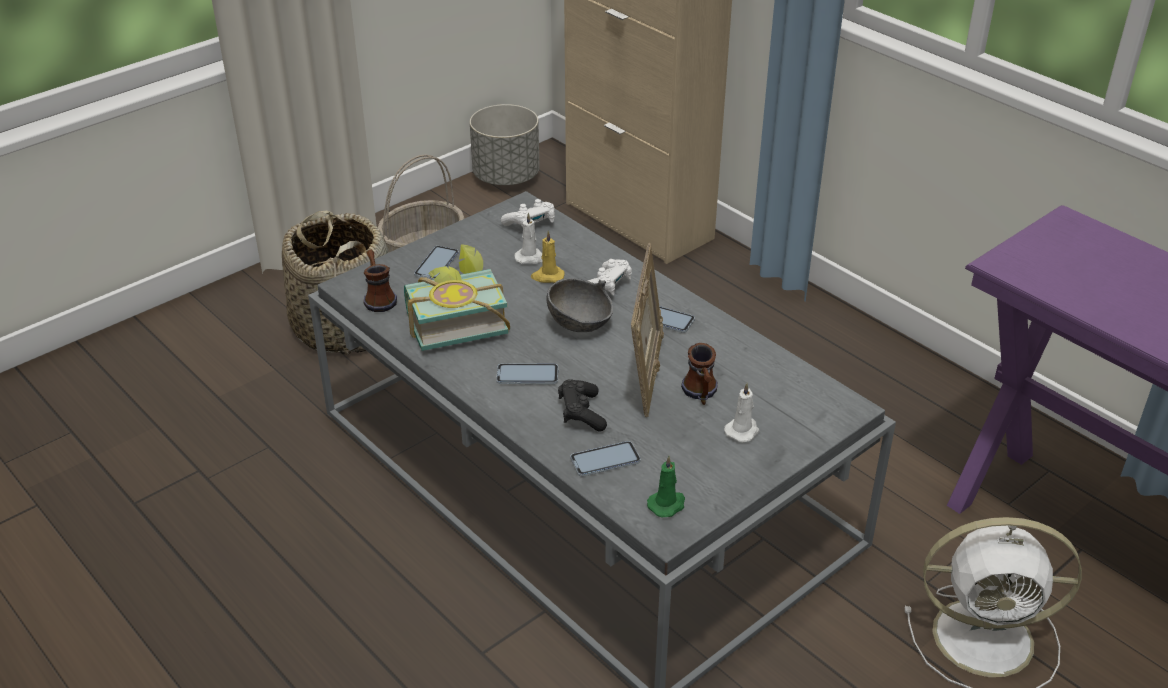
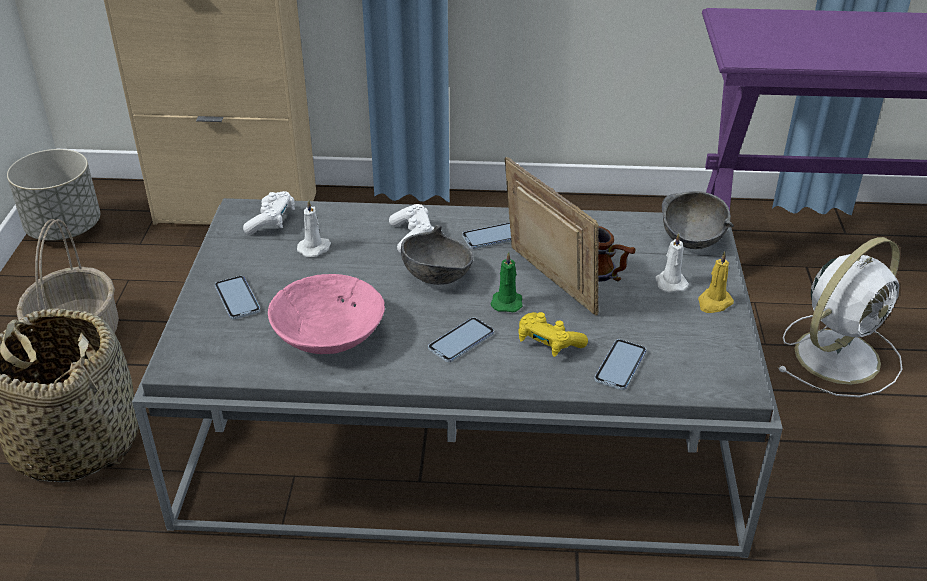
camera: 45 degrees left, 0 degrees up
mug [363,250,397,312] -> none
book [404,245,510,351] -> pink bowl [268,274,385,354]
yellow candle [531,231,565,283] -> yellow candle moved to [698,251,734,313]
black game controller [558,379,607,432] -> yellow game controller [518,312,588,357]
green candle [647,456,685,517] -> green candle moved to [491,252,523,312]
none -> grey bowl [662,191,734,249]

